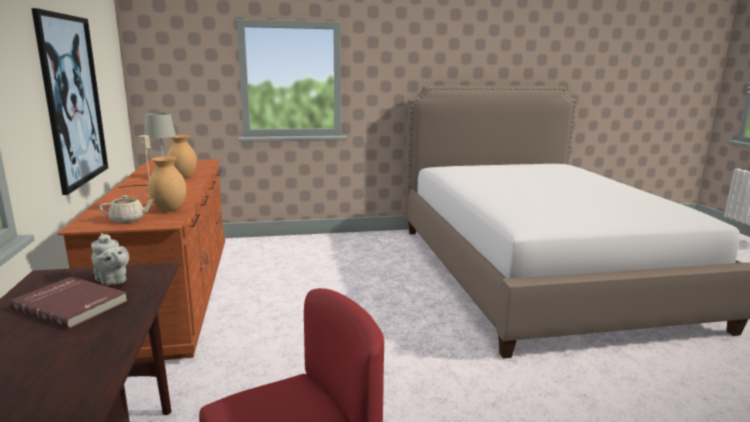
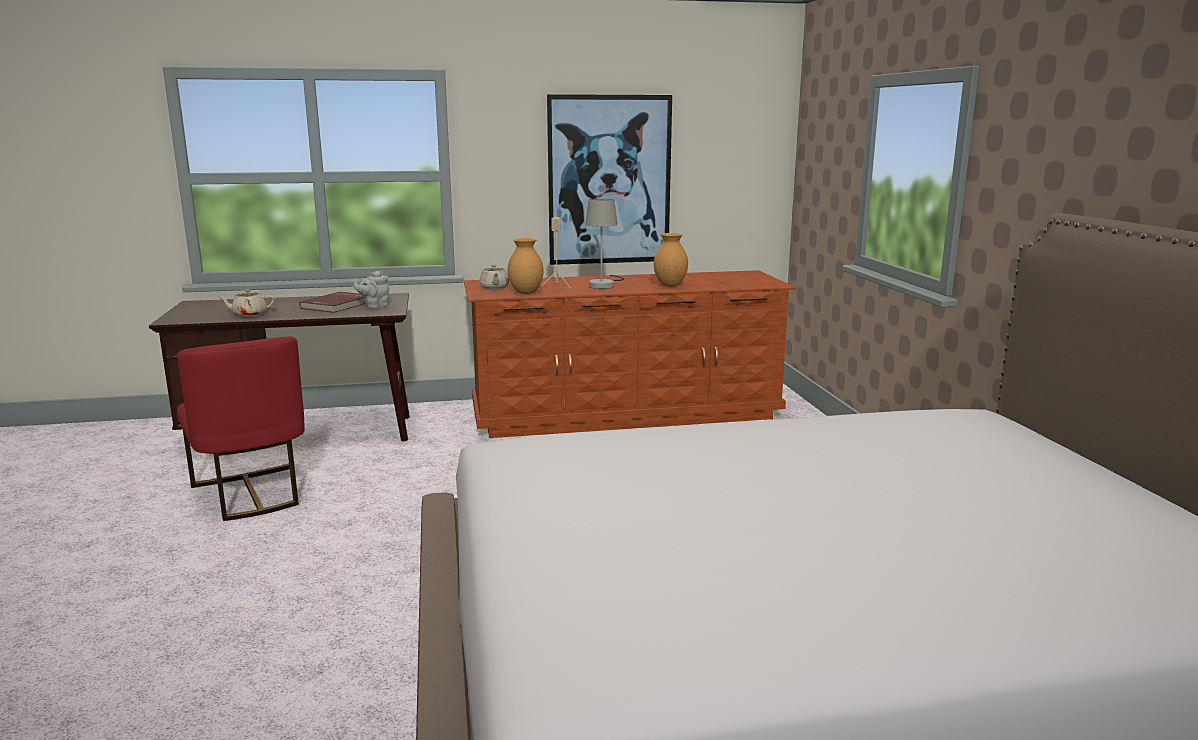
camera: 90 degrees right, 0 degrees up
none -> beige teapot [218,289,275,317]

